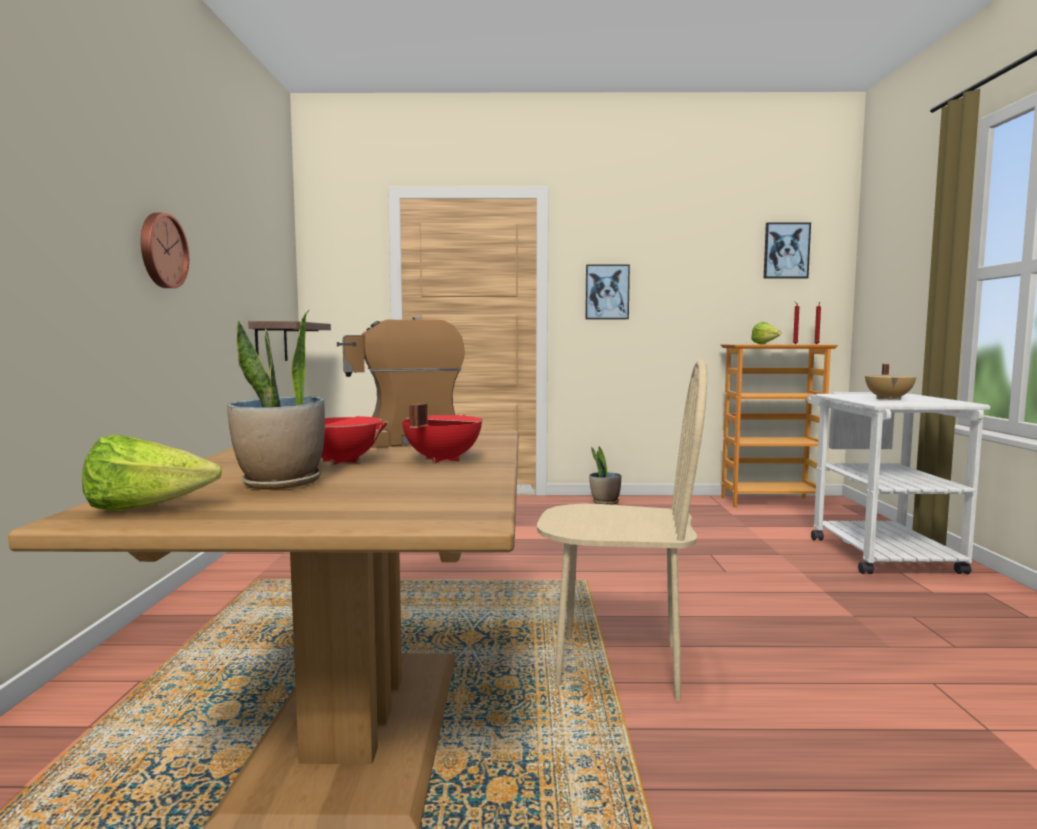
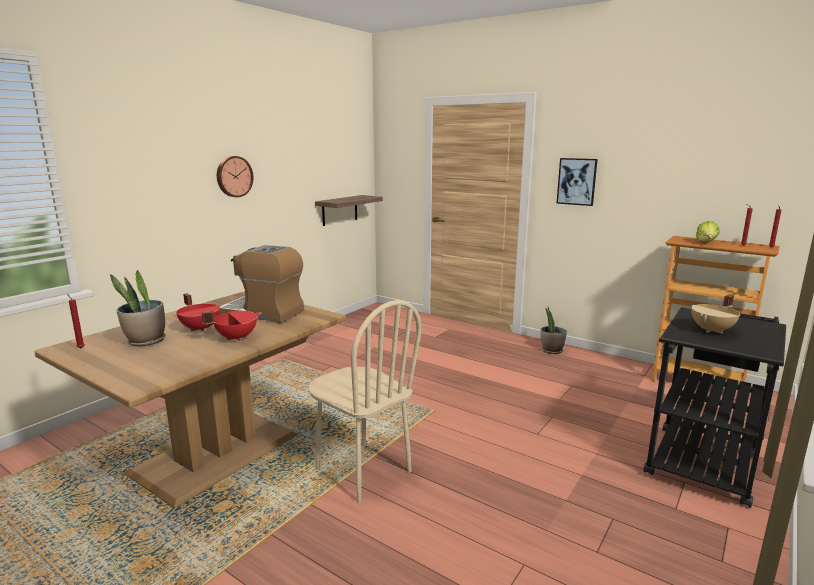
camera: 35 degrees right, 10 degrees up
lettuce [82,435,222,511] -> red candle [67,294,84,348]
picture [764,222,811,279] -> none
white cart [807,392,990,574] -> black cart [643,304,786,508]

